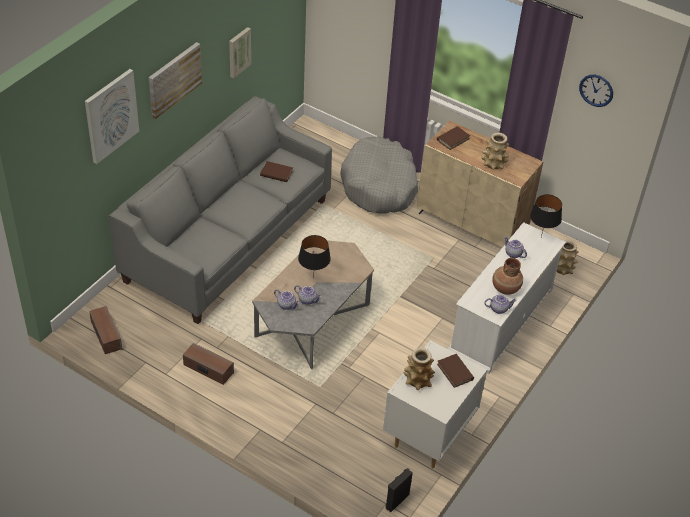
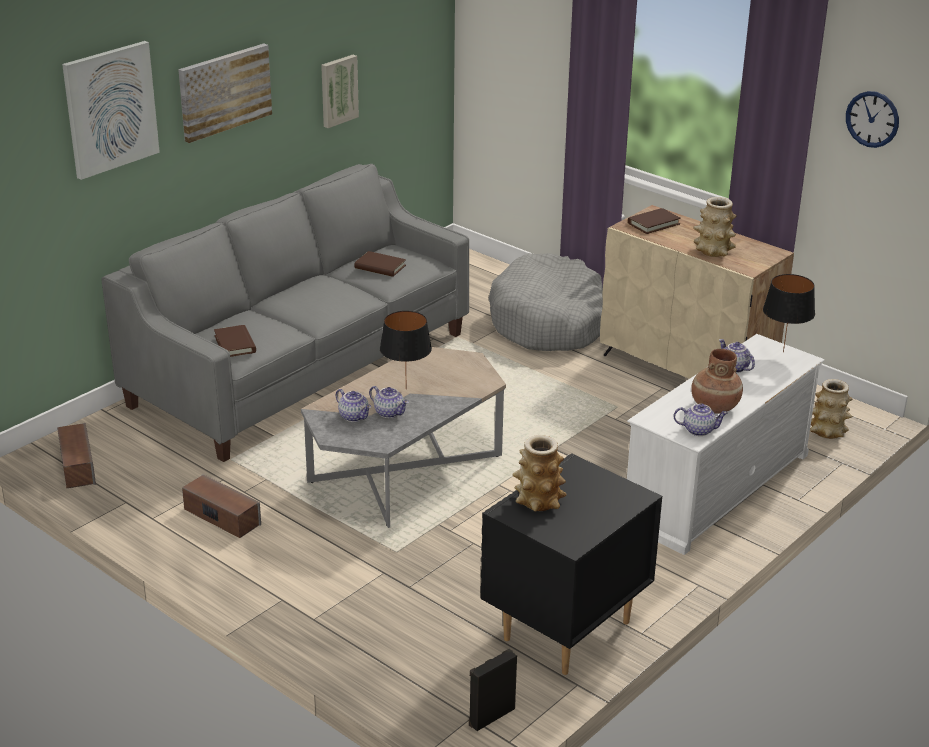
camera: 10 degrees right, 15 degrees down
white nightstand [383,340,487,468] -> black nightstand [480,453,662,675]
brown book [437,354,474,388] -> brown book moved to [214,325,256,357]

